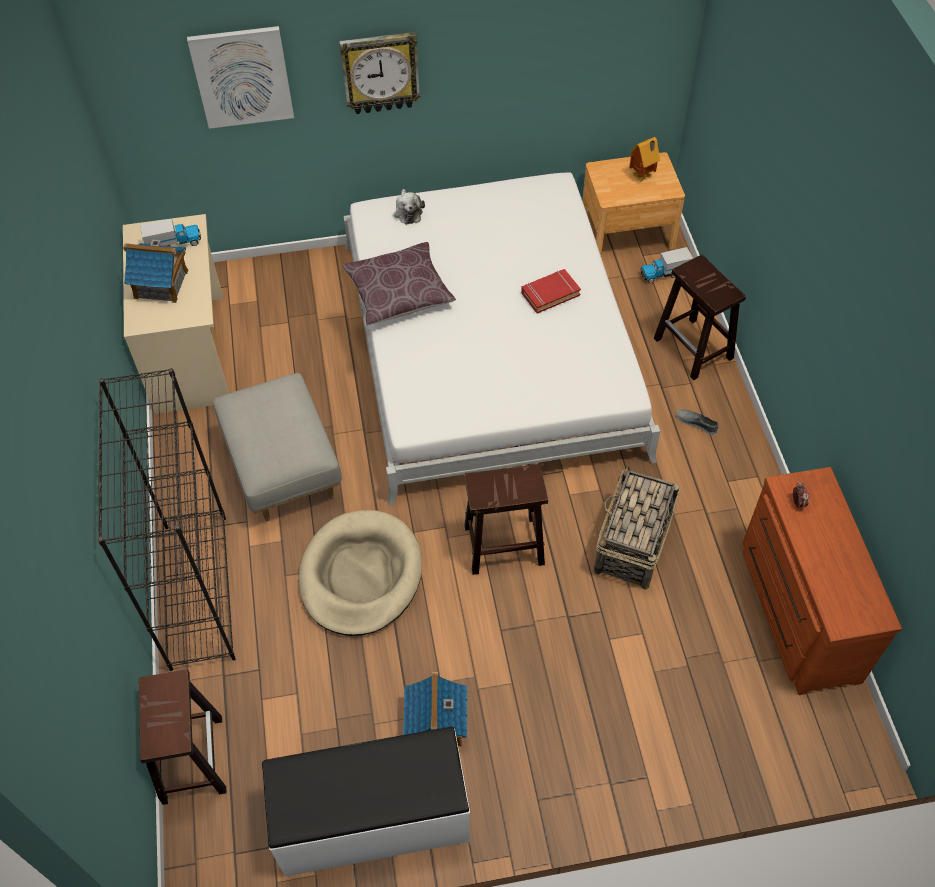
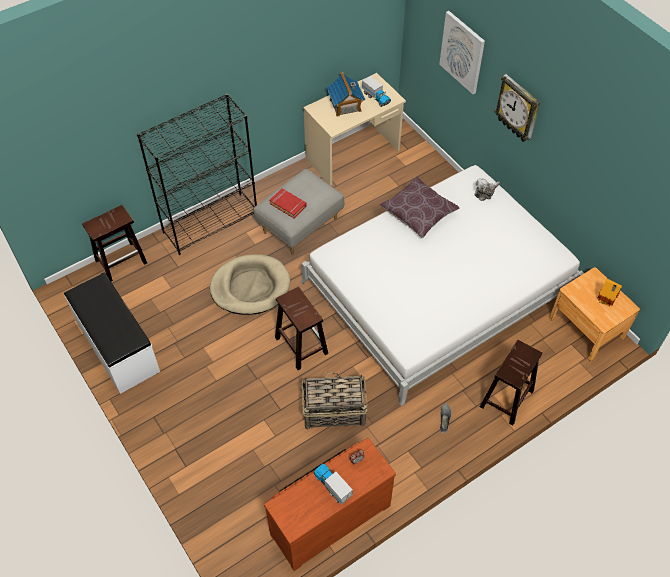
camera: 65 degrees right, 0 degrees up
toy house [403,672,467,746] -> none
red book [521,269,581,314] -> red book moved to [269,188,307,218]
toy truck [640,247,693,283] -> toy truck moved to [314,464,353,504]

